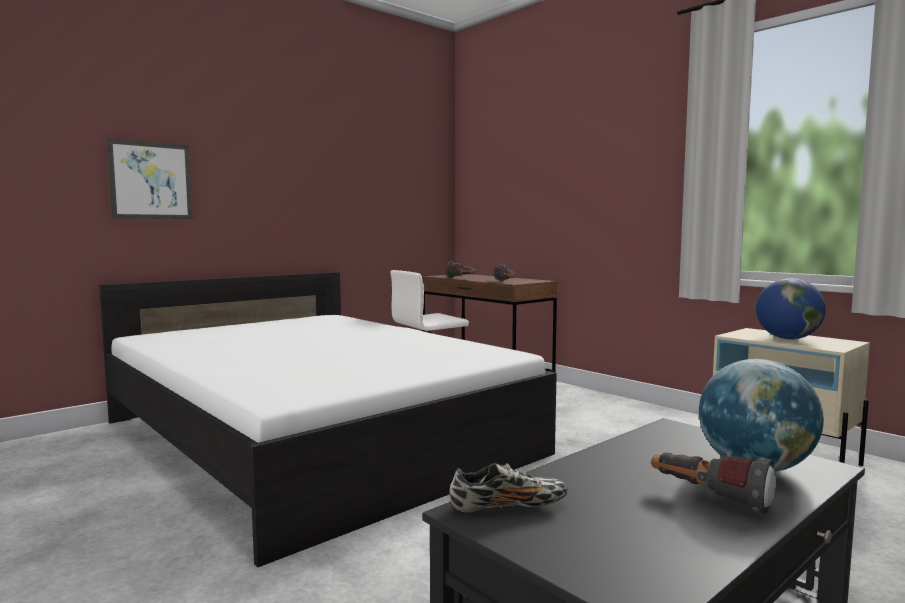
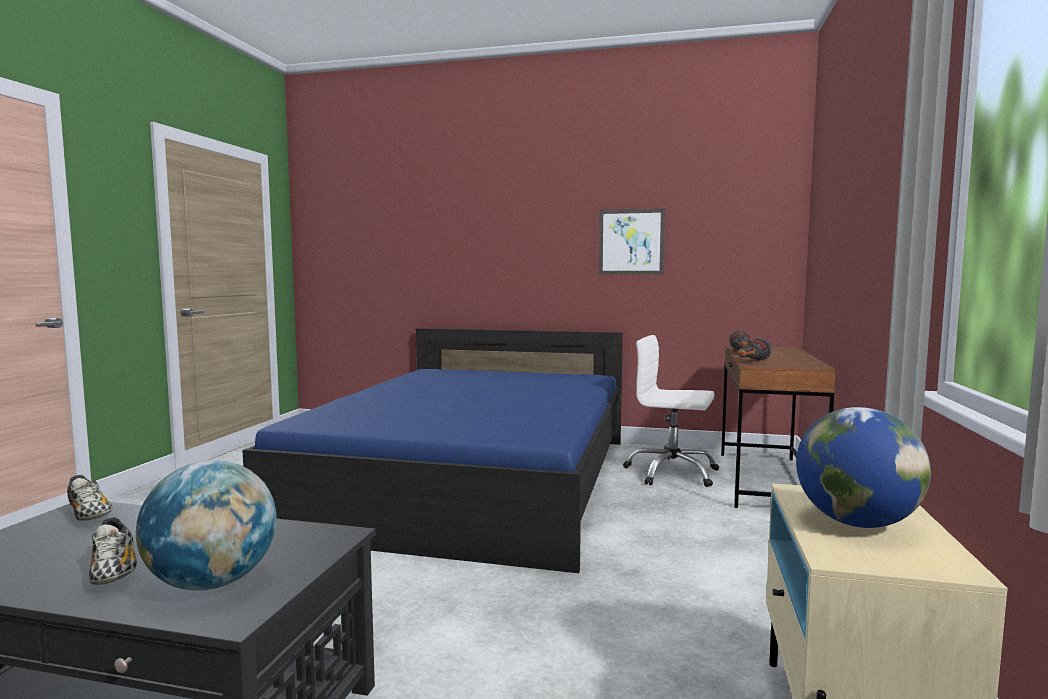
camera: 55 degrees right, 0 degrees up
white bed [99,272,557,568] -> blue bed [242,328,623,573]
picture [106,138,193,219] -> picture moved to [599,208,665,274]
flashlight [651,452,776,514] -> shoe [89,517,137,585]

